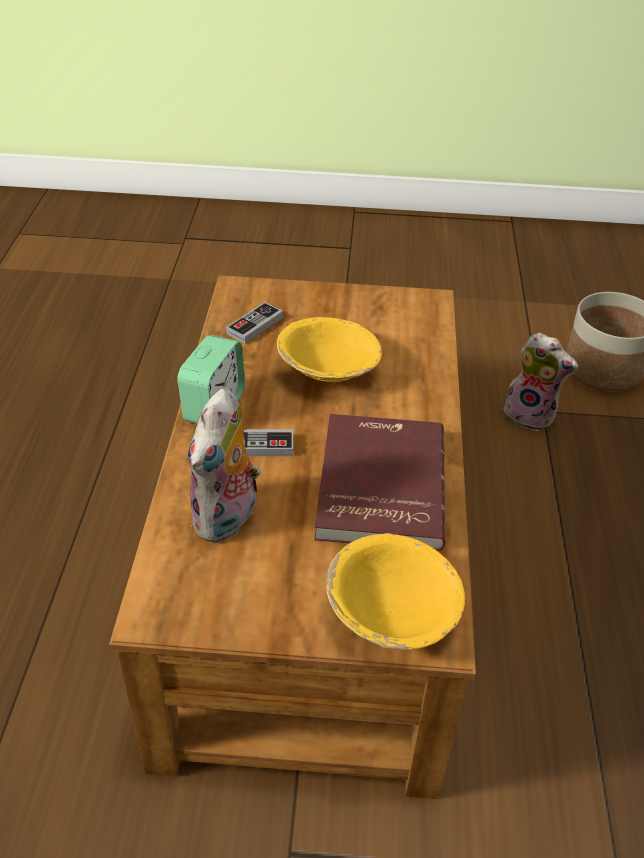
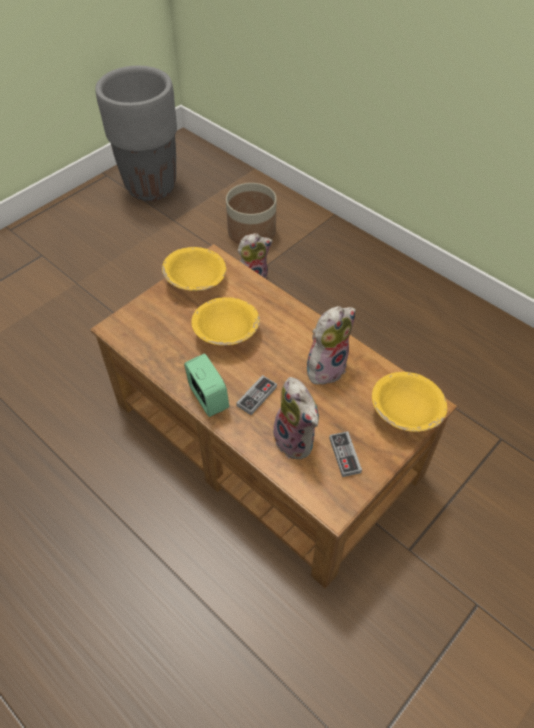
camera: 50 degrees left, 10 degrees up
game controller [226,302,283,344] -> game controller moved to [329,431,362,477]
red book [314,414,445,551] -> plush toy [307,306,356,385]
none -> grey planter [95,66,177,201]
none -> yellow bowl [162,247,226,291]

